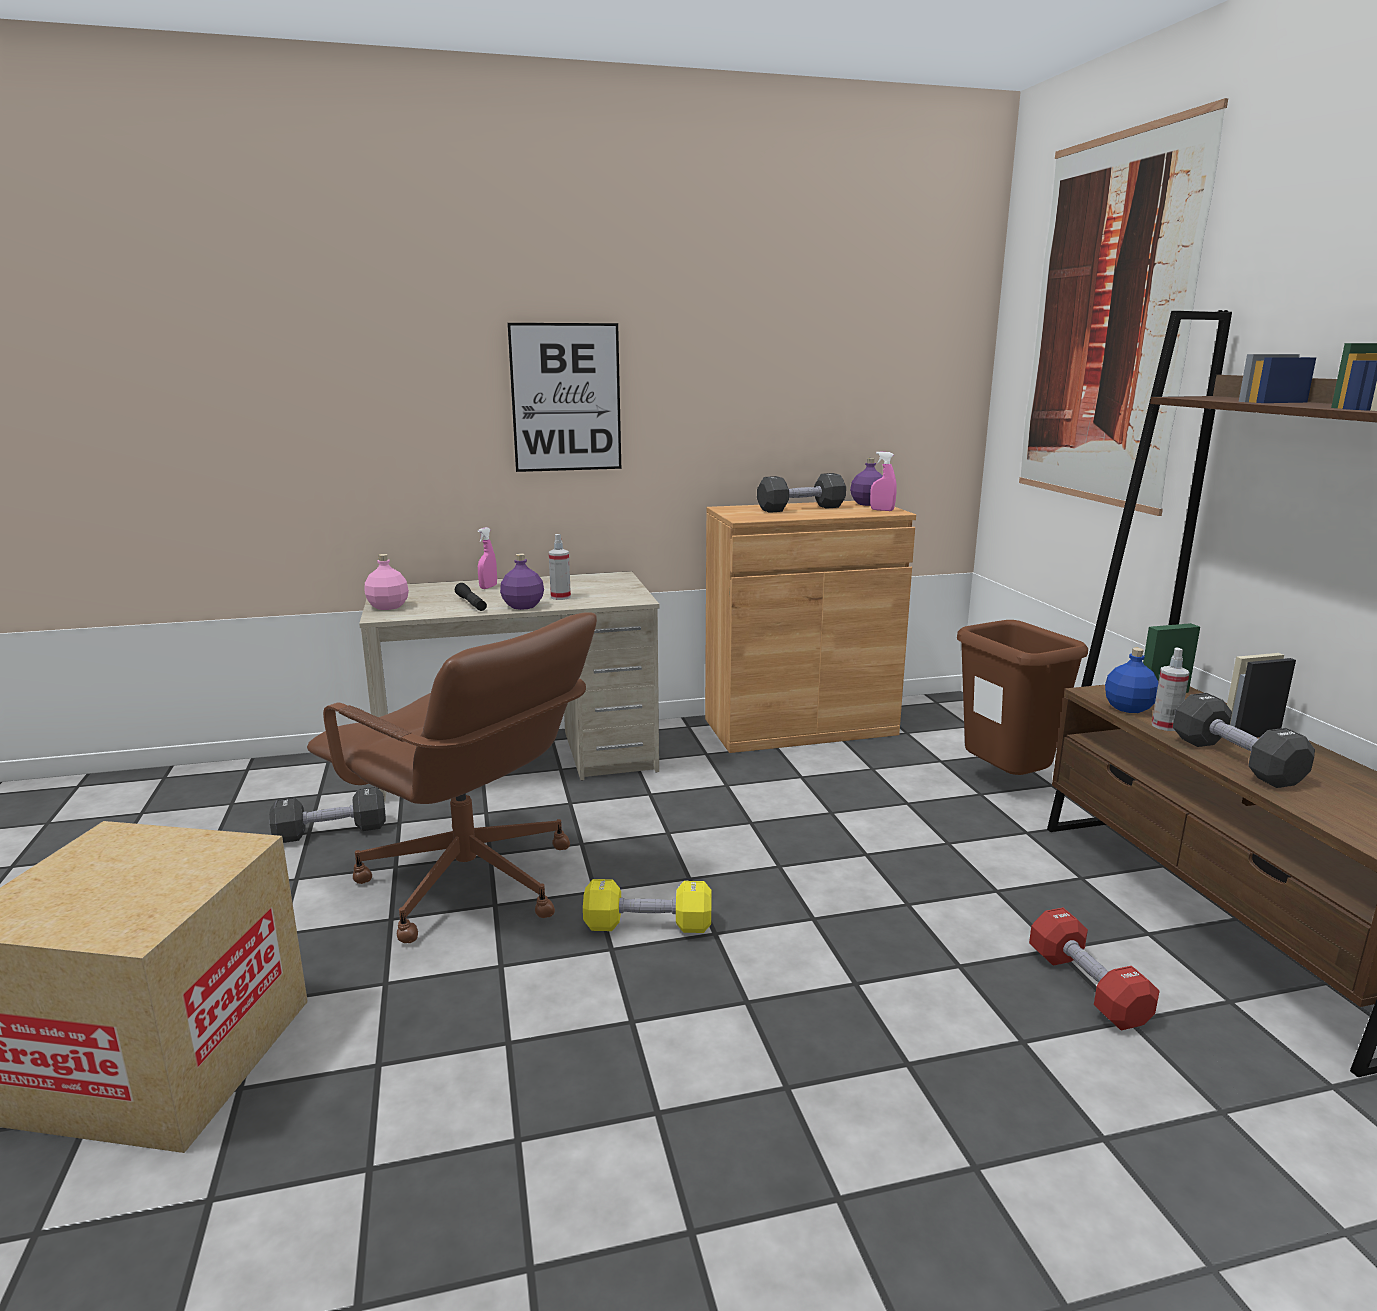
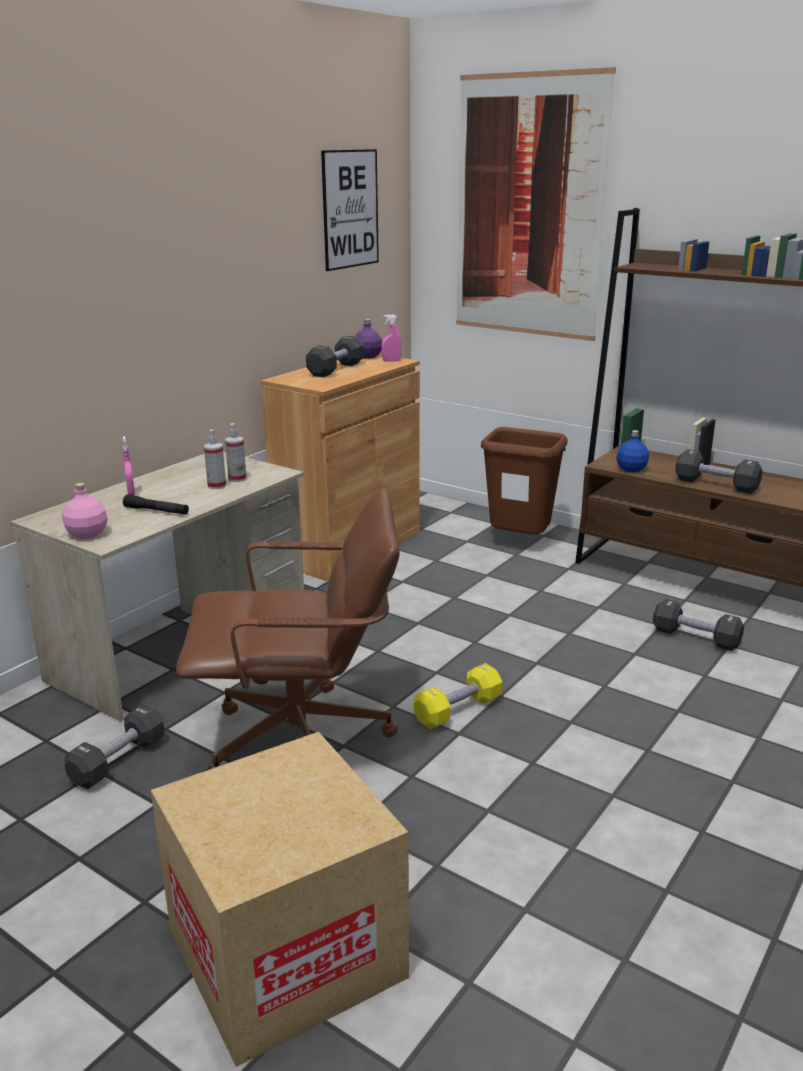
camera: 40 degrees left, 5 degrees up
purple bottle [500,554,544,610] -> none
picture [507,323,621,472] -> picture moved to [321,149,379,271]
red dumbbell [1029,908,1160,1030] -> black dumbbell [653,599,744,651]
spray bottle [1152,648,1189,731] -> spray bottle moved to [225,423,247,482]

